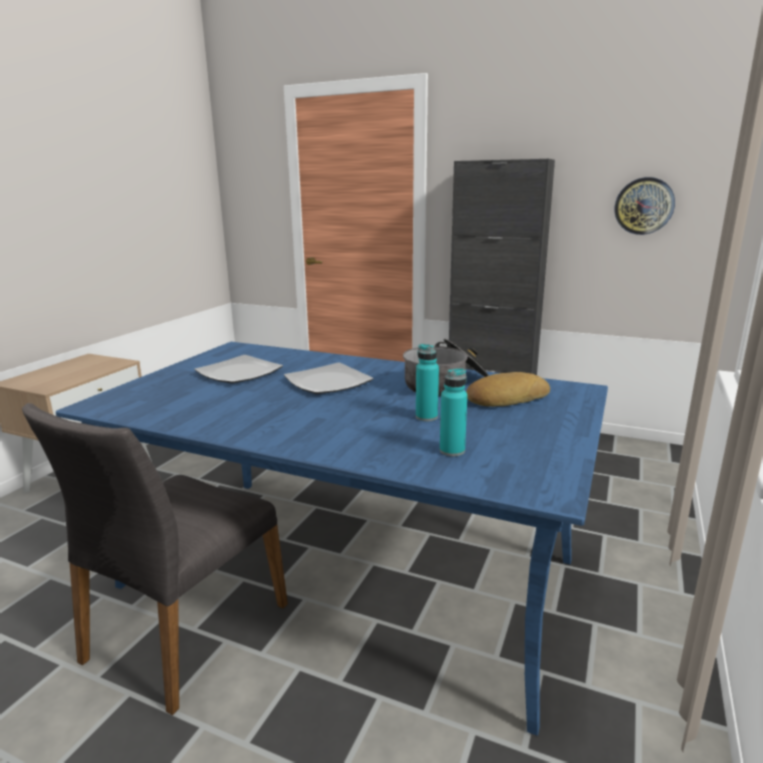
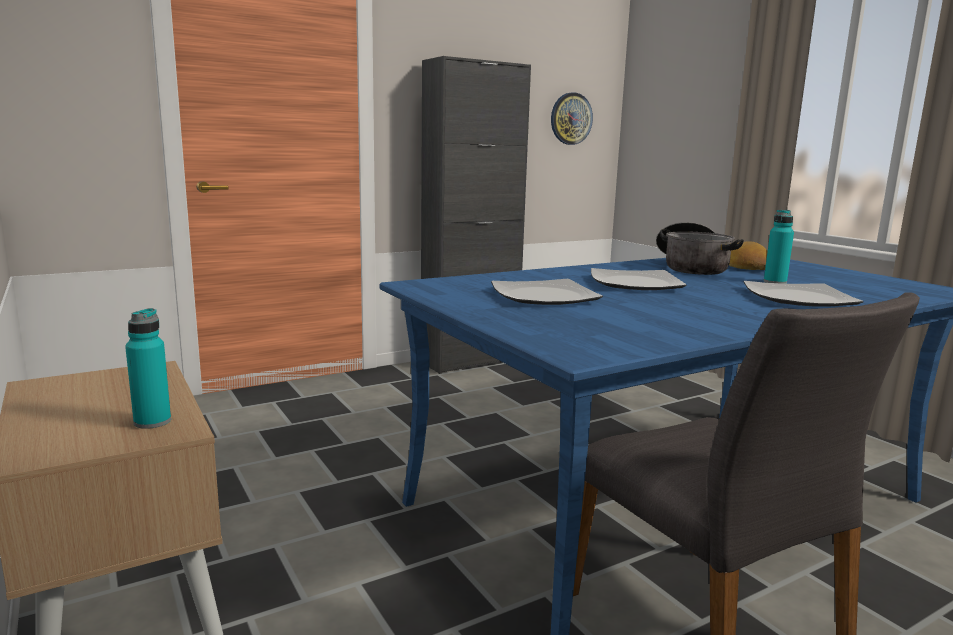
camera: 55 degrees left, 5 degrees down
turquoise bottle [440,368,467,457] -> turquoise bottle moved to [125,308,171,429]
none -> plate [743,281,863,307]

